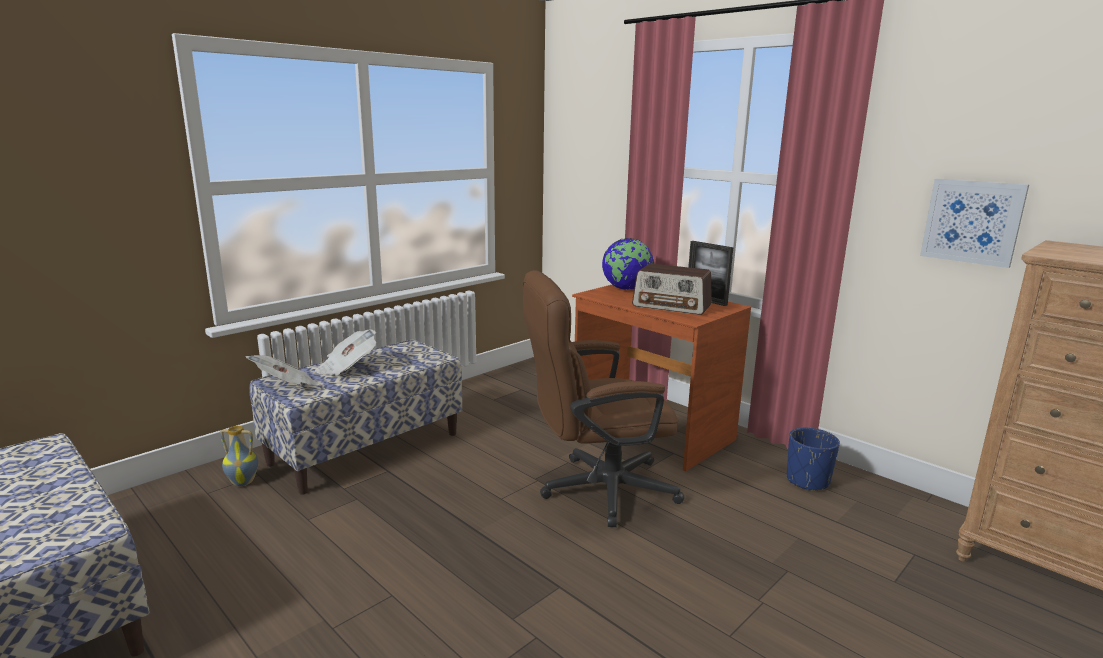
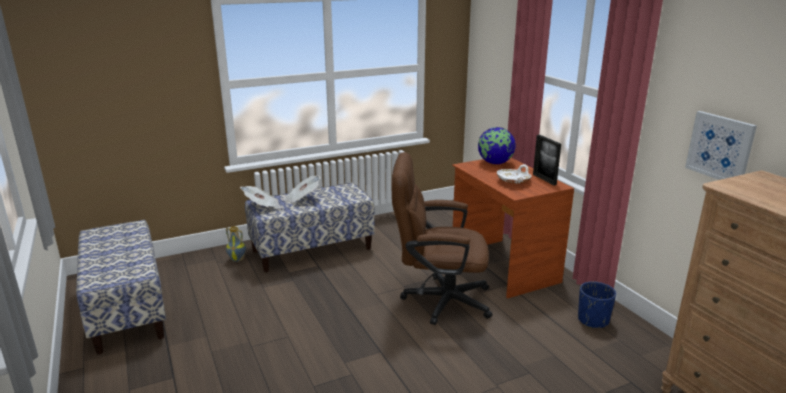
camera: 20 degrees right, 5 degrees up
radio [632,264,712,315] -> white bowl [497,164,532,184]

